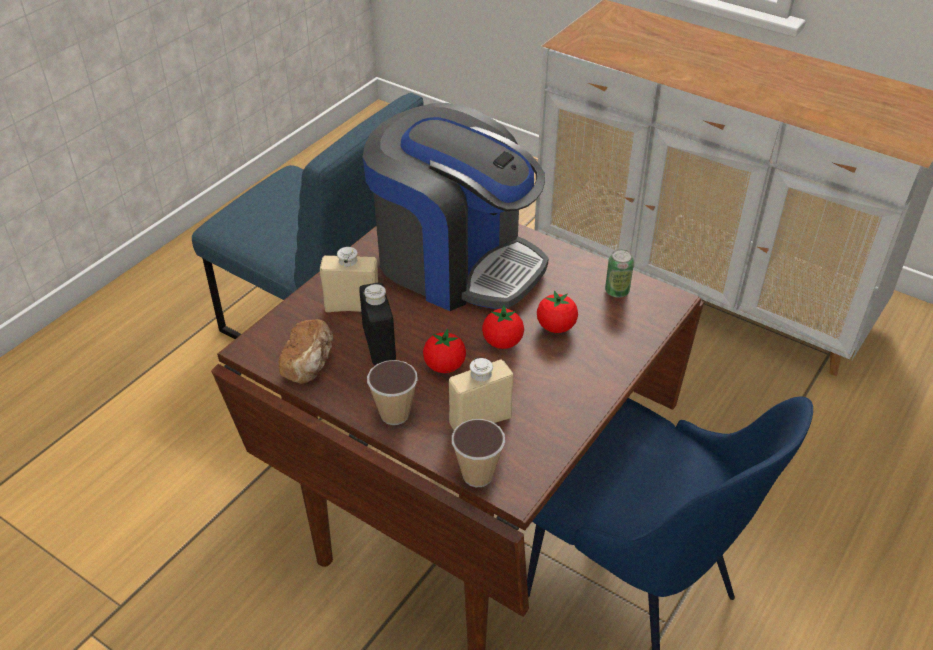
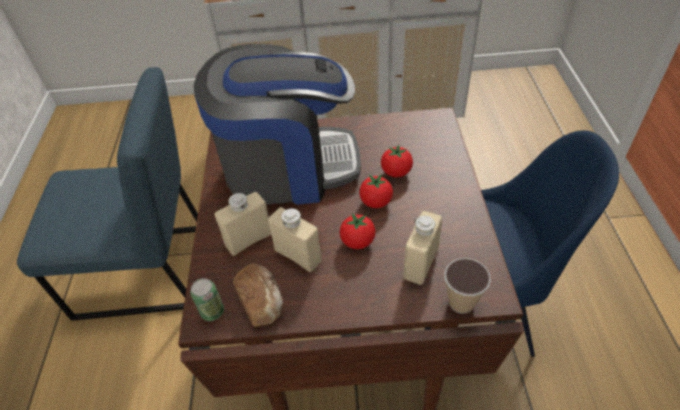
camera: 35 degrees left, 5 degrees up
black bottle [359,282,396,365] -> beige bottle [268,207,322,272]
cup [367,360,418,425] -> none
can [605,249,634,298] -> can moved to [190,278,224,321]

